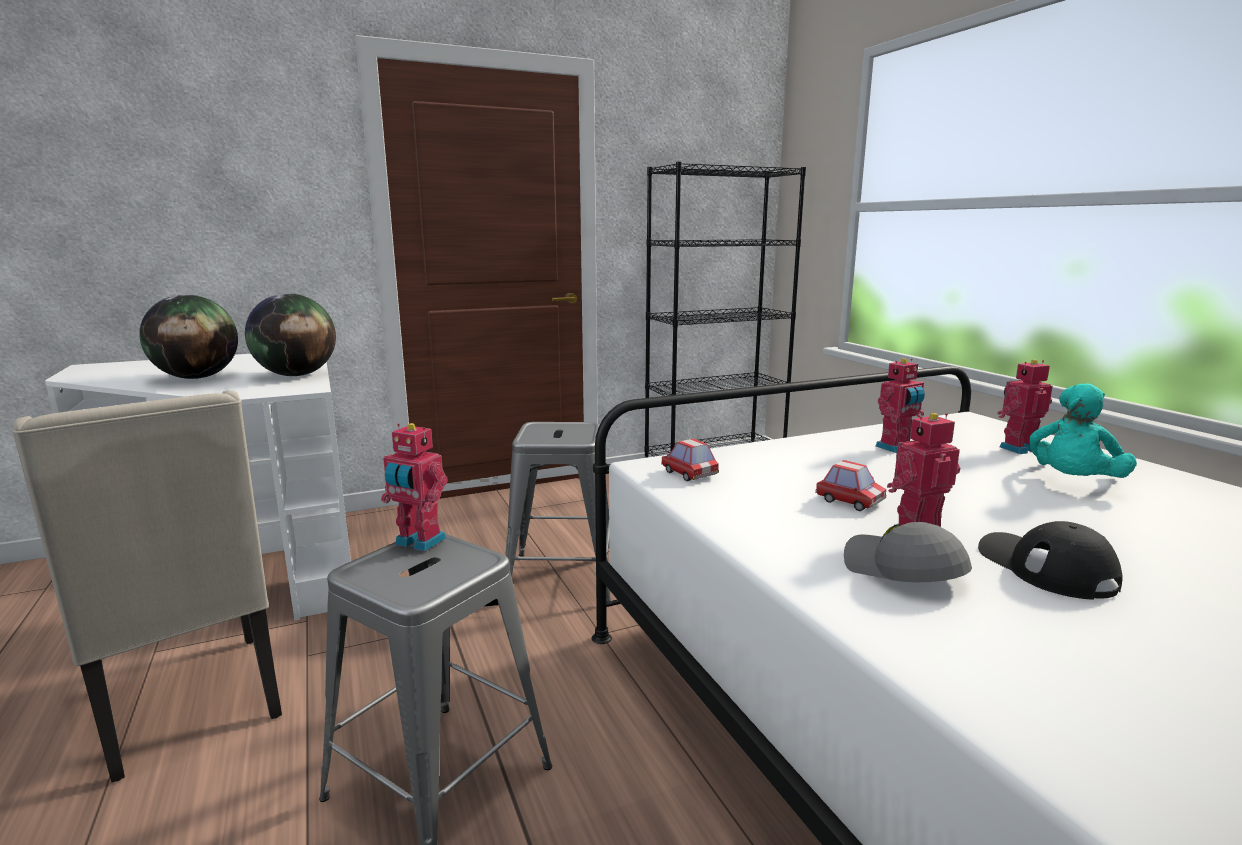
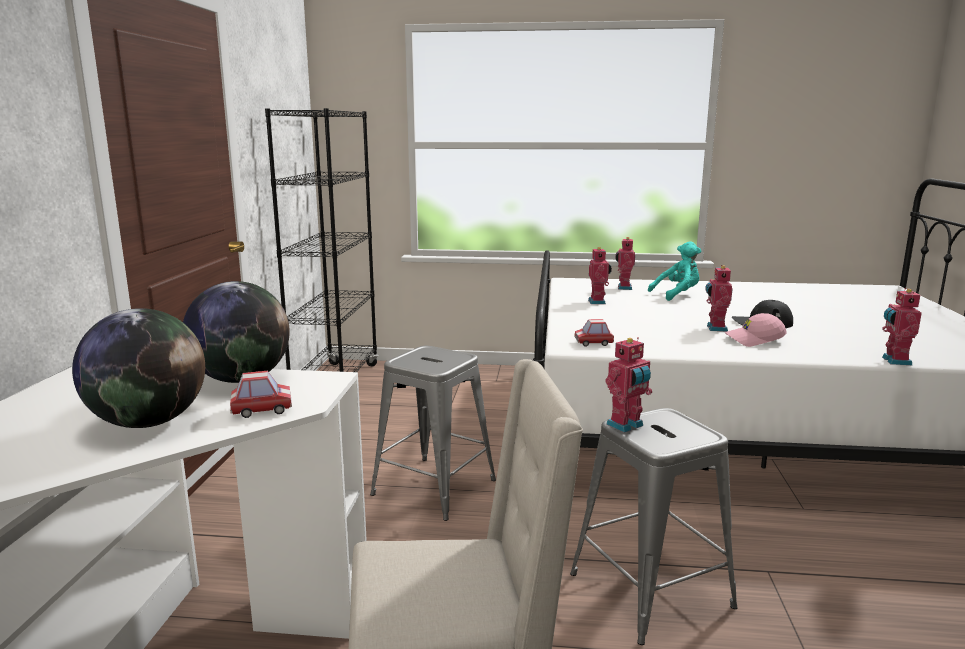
camera: 60 degrees left, 0 degrees up
toy car [815,460,886,511] -> toy car moved to [230,371,292,418]
grey cap [844,522,972,582] -> pink cap [725,313,787,347]
turquoise plush toy [1029,384,1137,478] -> turquoise plush toy turned 90 degrees counterclockwise [648,242,701,301]
none -> toy robot [882,288,922,365]

